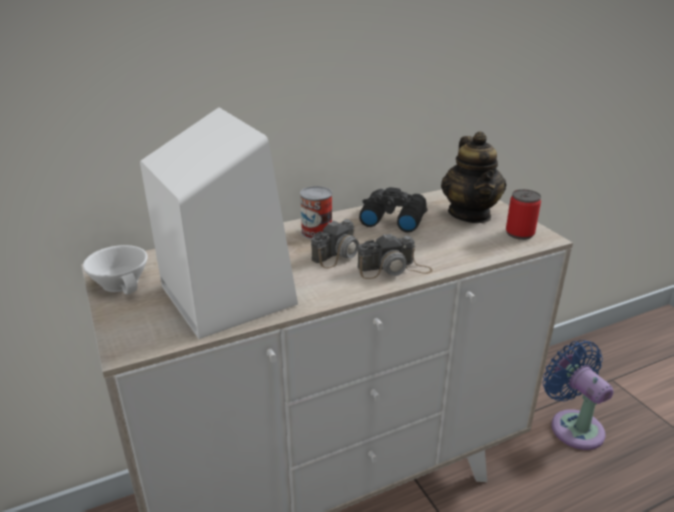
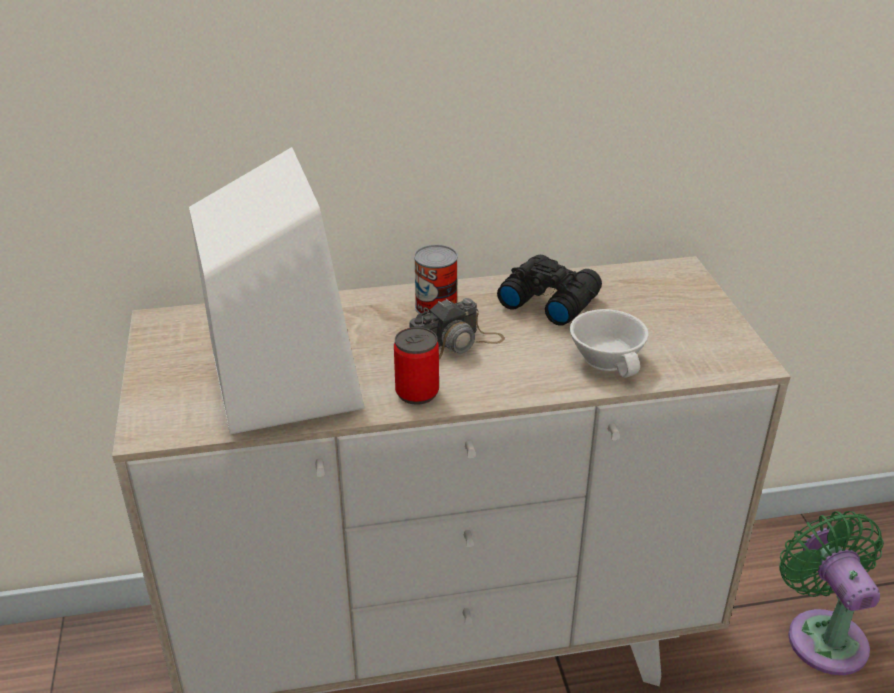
camera: 15 degrees right, 5 degrees up
white cup [83,245,148,295] -> white cup moved to [570,309,649,378]
camera [357,233,433,279] -> none
teapot [441,131,506,223] -> none
can [506,189,541,240] -> can moved to [394,327,439,405]
blue fan [543,340,614,450] -> green fan [779,511,883,675]

